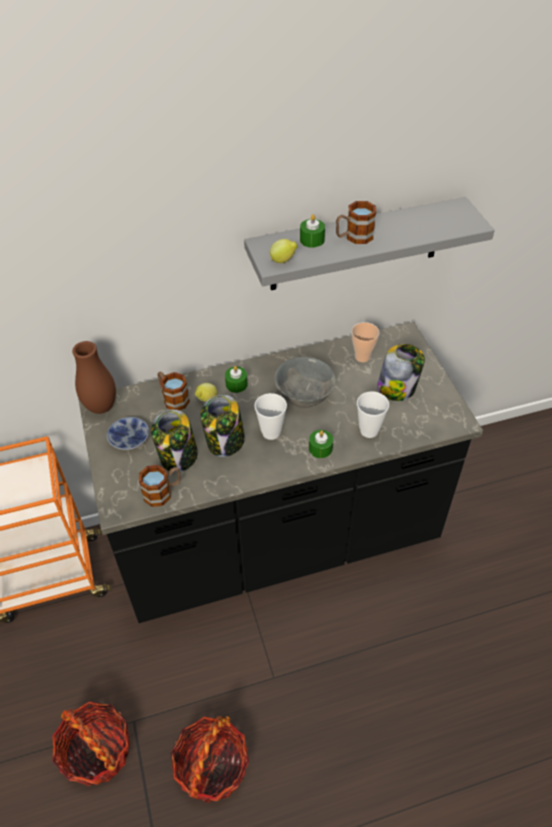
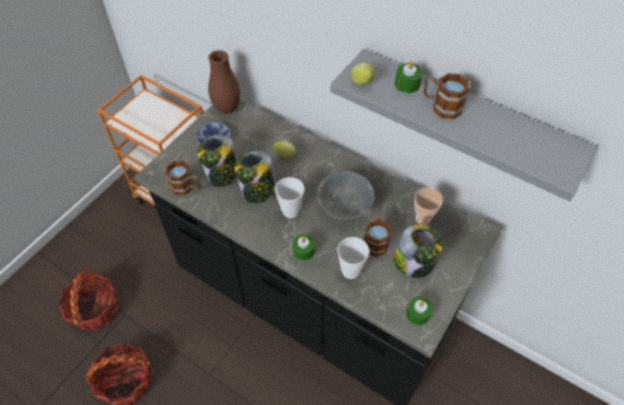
camera: 50 degrees right, 5 degrees up
mug [157,372,190,410] -> mug moved to [364,213,392,257]
green candle [225,366,248,393] -> green candle moved to [406,296,433,325]

